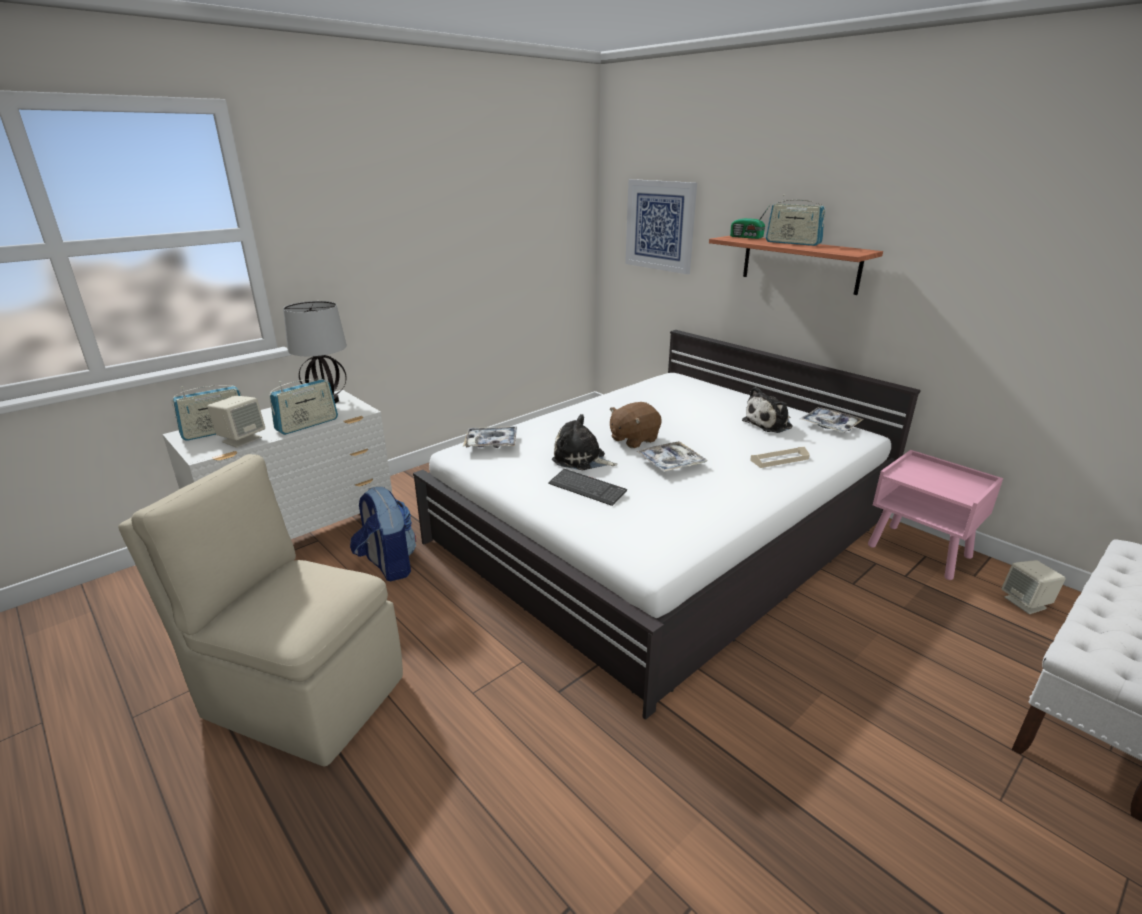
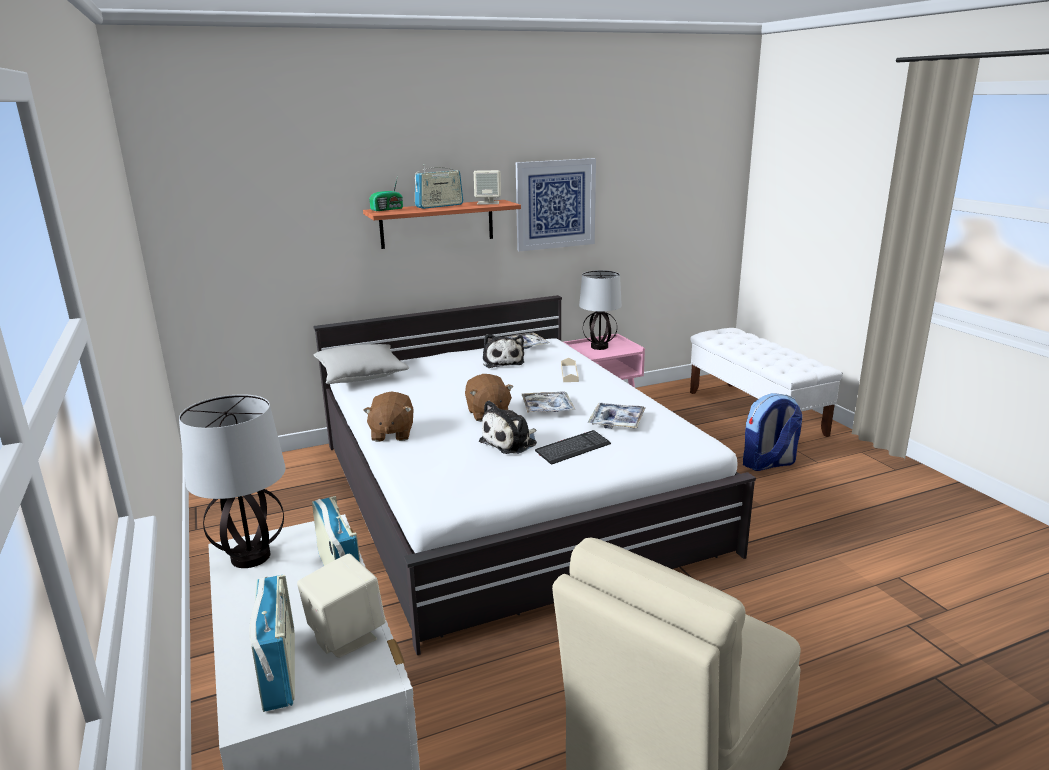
camera: 70 degrees left, 5 degrees down
backpack [350,487,416,581] -> backpack moved to [743,393,802,471]
tray [463,426,517,448] -> tray moved to [588,403,646,429]
picture [625,179,697,274] -> picture moved to [516,158,596,251]
beige speaker [1002,560,1066,614] -> beige speaker moved to [474,170,501,205]
none -> grey pillow [314,344,409,384]
none -> brown plush toy [363,391,413,442]
none -> table lamp [579,270,622,350]

